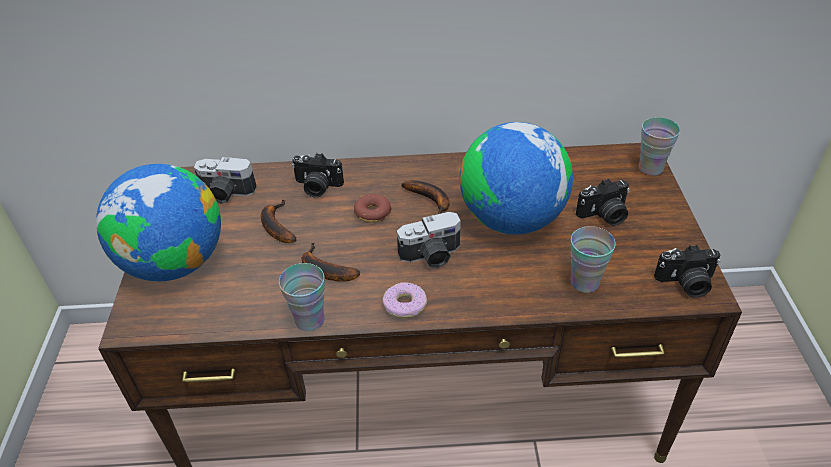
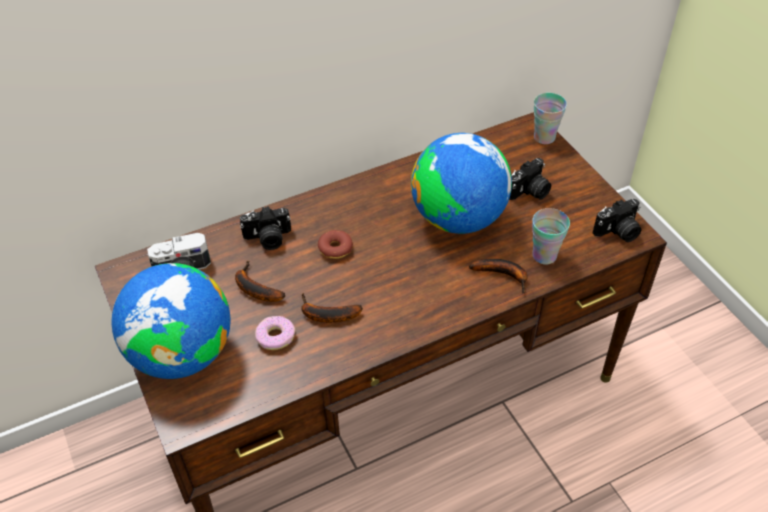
camera: 25 degrees left, 5 degrees up
cup [279,263,325,331] -> none
donut [383,282,427,318] -> donut moved to [255,316,295,350]
camera [397,212,461,268] -> none
banana [401,180,450,214] -> banana moved to [469,259,528,294]

